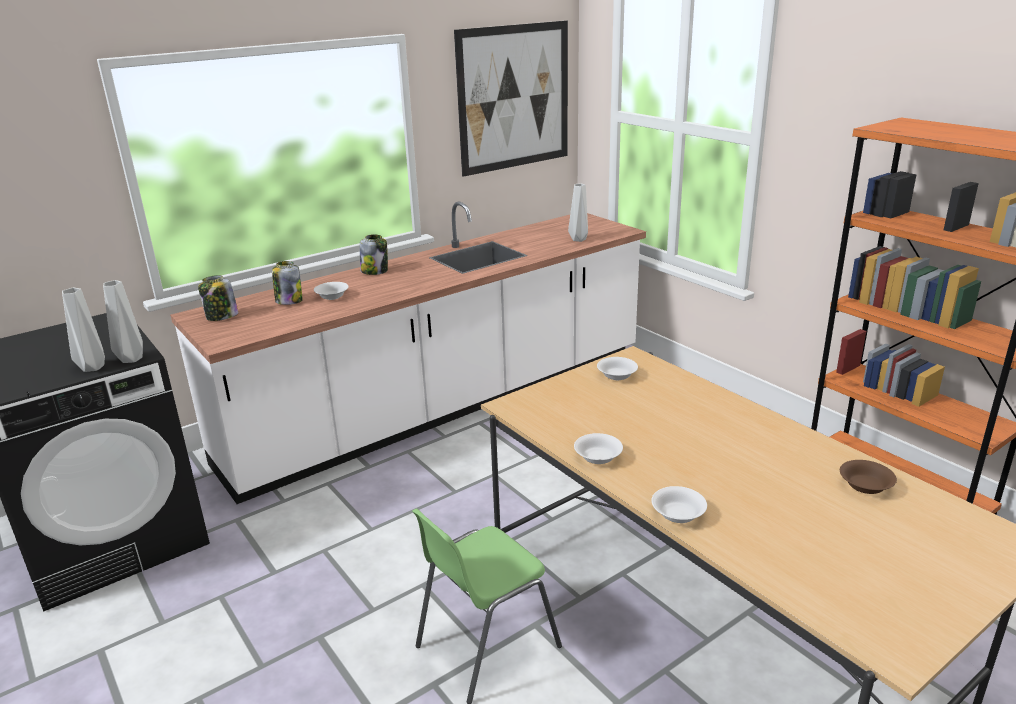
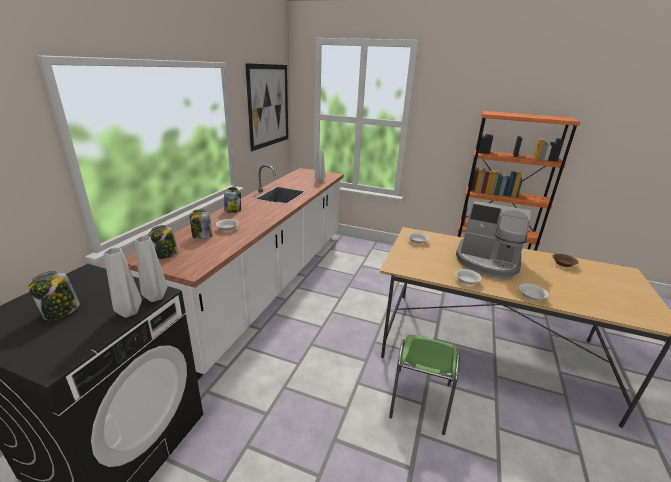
camera: 35 degrees left, 0 degrees up
none -> jar [28,271,80,320]
none -> coffee machine [456,201,531,278]

